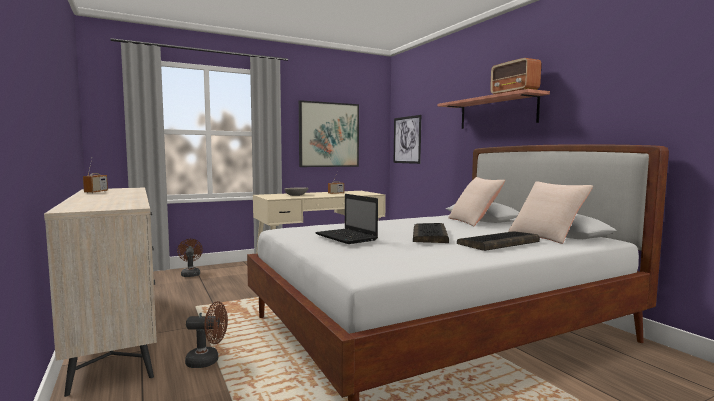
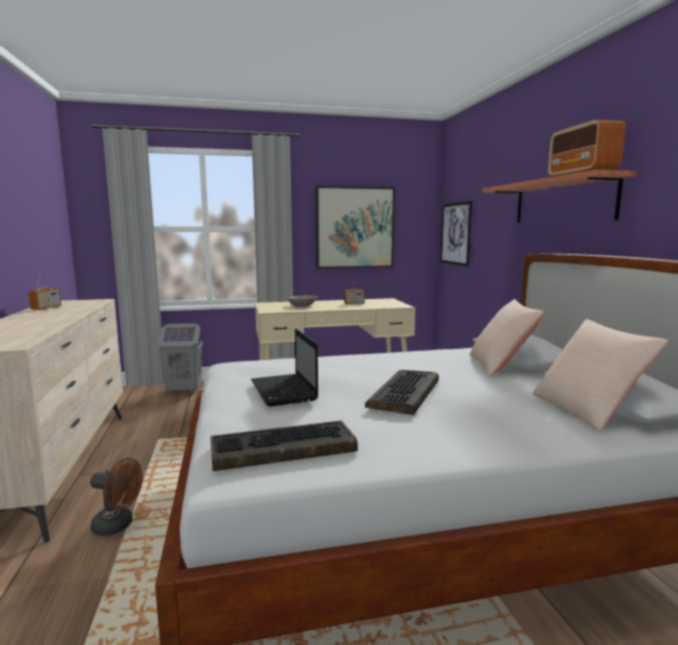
camera: 15 degrees right, 5 degrees up
brown fan [177,239,203,277] -> grey laundry basket [158,323,203,395]
keyboard [457,231,540,251] -> keyboard moved to [210,421,358,471]

